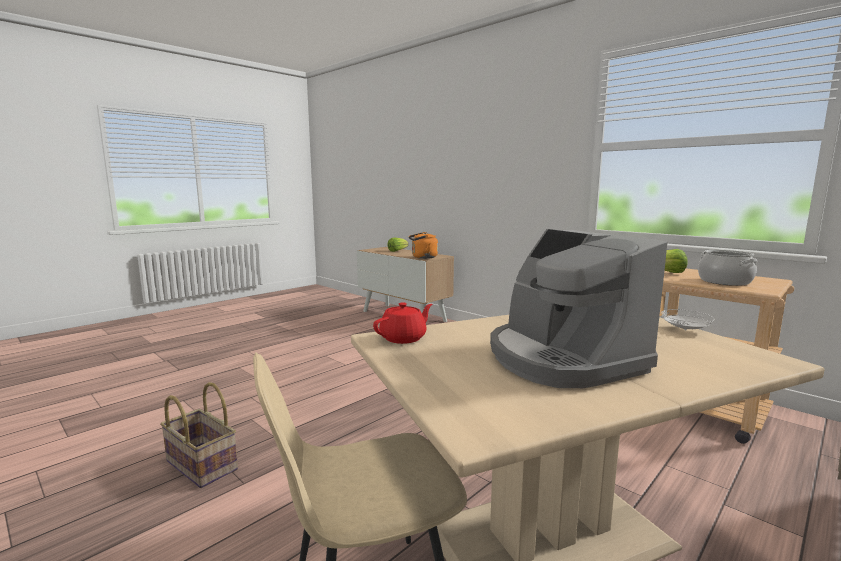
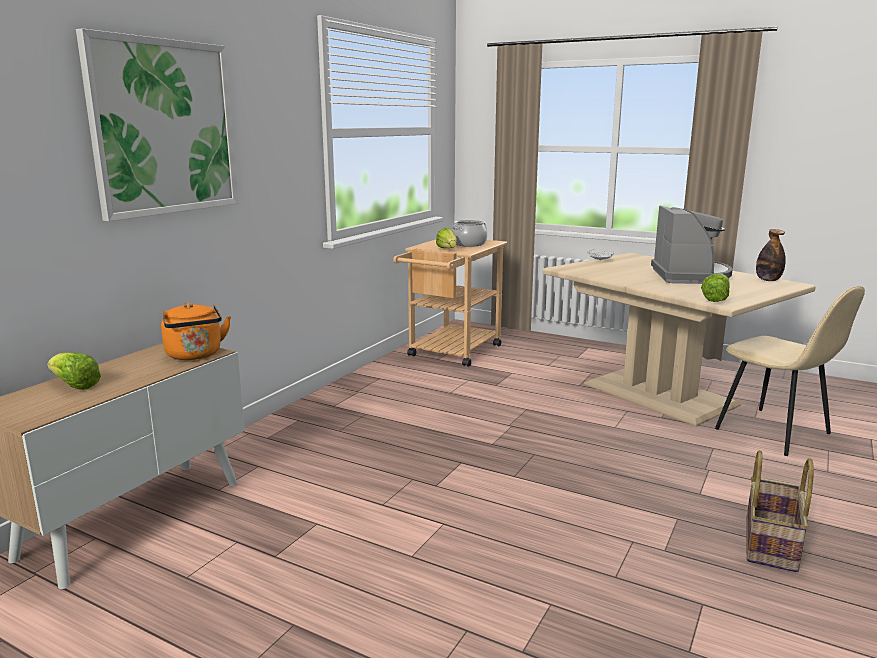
camera: 105 degrees left, 5 degrees up
red teapot [373,302,433,344] -> lettuce [701,273,730,302]
coffee machine [490,229,667,388] -> coffee machine turned 45 degrees counterclockwise [651,206,732,284]
none -> picture [76,28,238,221]
none -> bottle [756,229,786,281]

